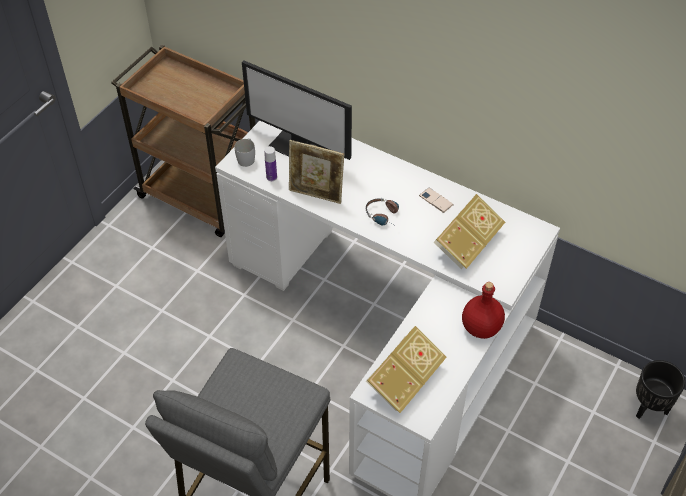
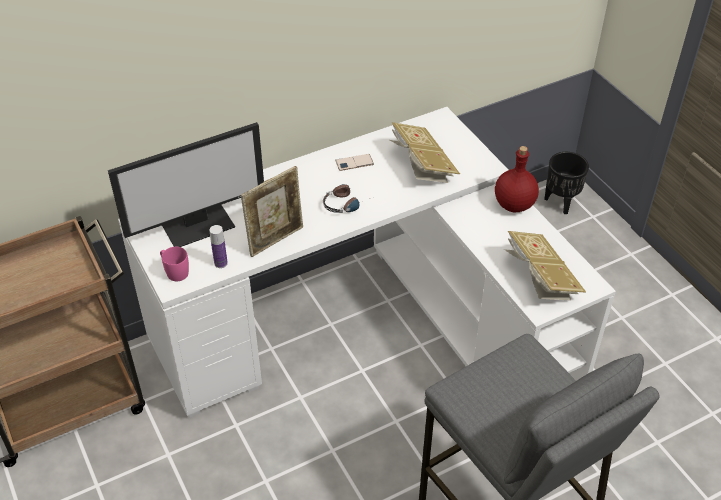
camera: 60 degrees left, 5 degrees down
white mug [234,138,255,167] -> pink mug [160,247,189,281]

